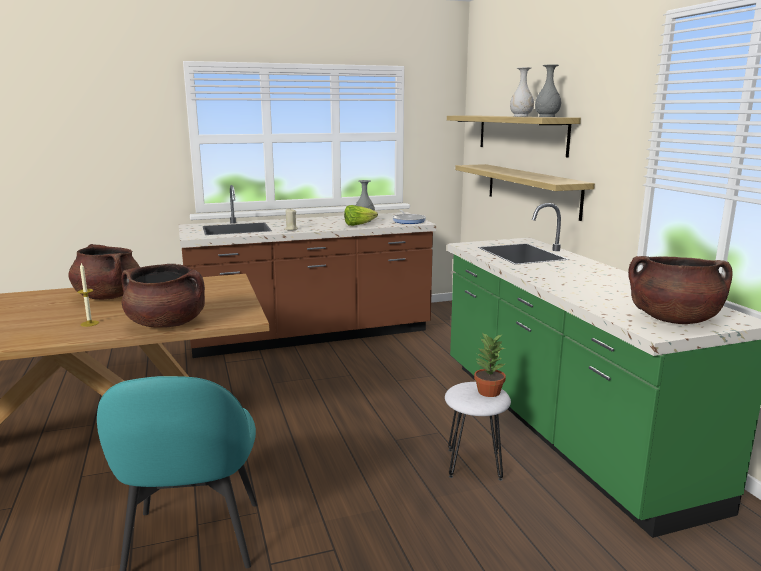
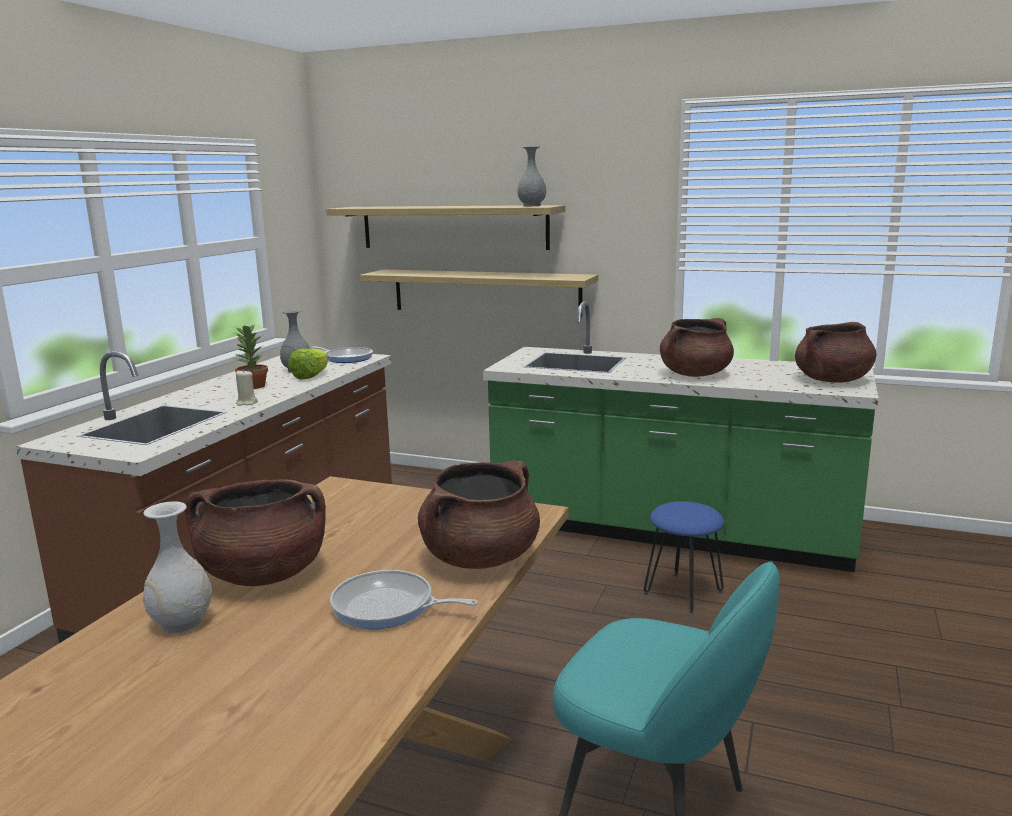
camera: 50 degrees left, 0 degrees up
candle [77,263,99,327] -> frying pan [330,570,478,629]
white stool [445,382,511,481] -> blue stool [644,501,724,613]
potted plant [474,333,506,397] -> potted plant moved to [233,324,268,389]
white vase [510,67,534,117] -> white vase moved to [143,501,212,633]
none -> brown cooking pot [660,318,734,377]

